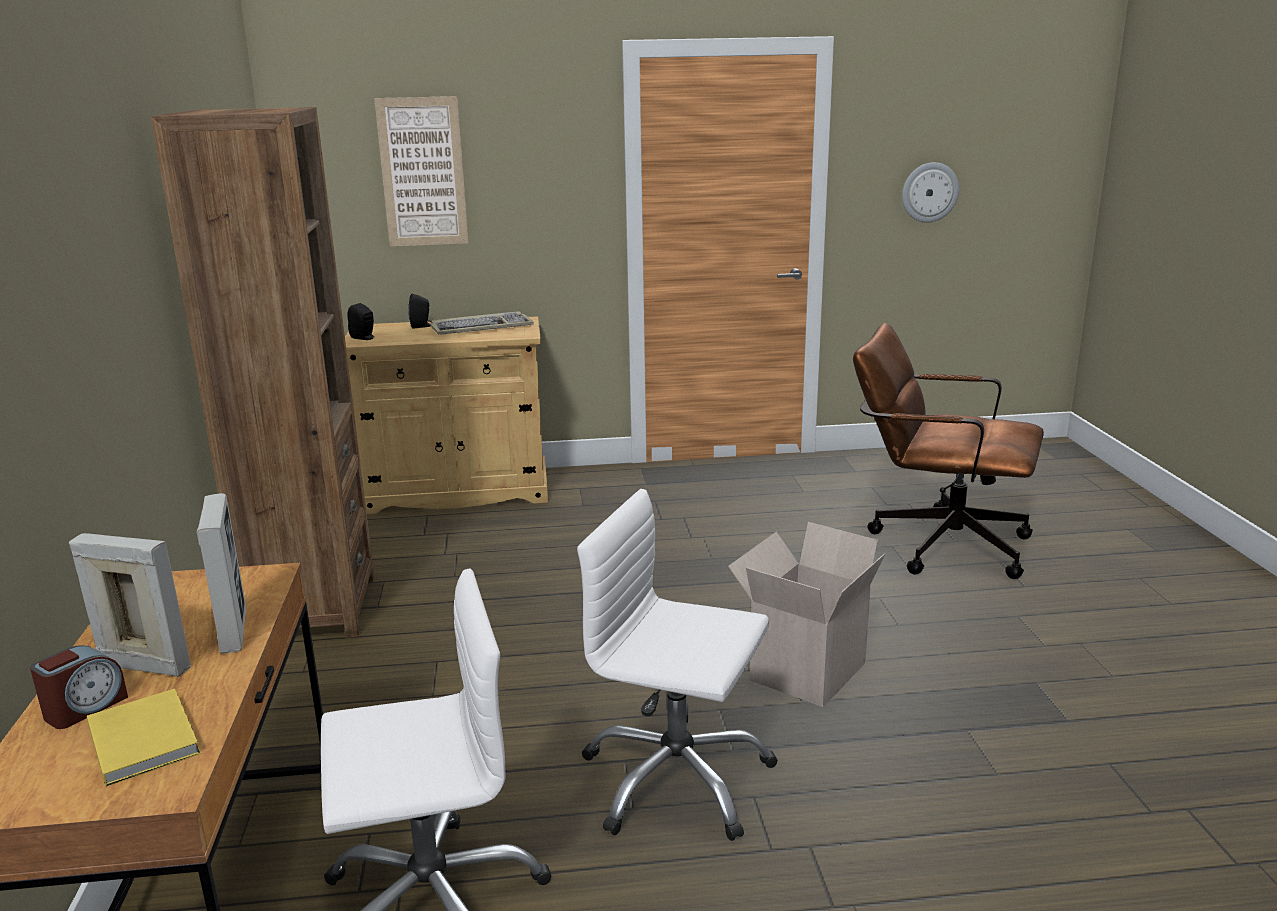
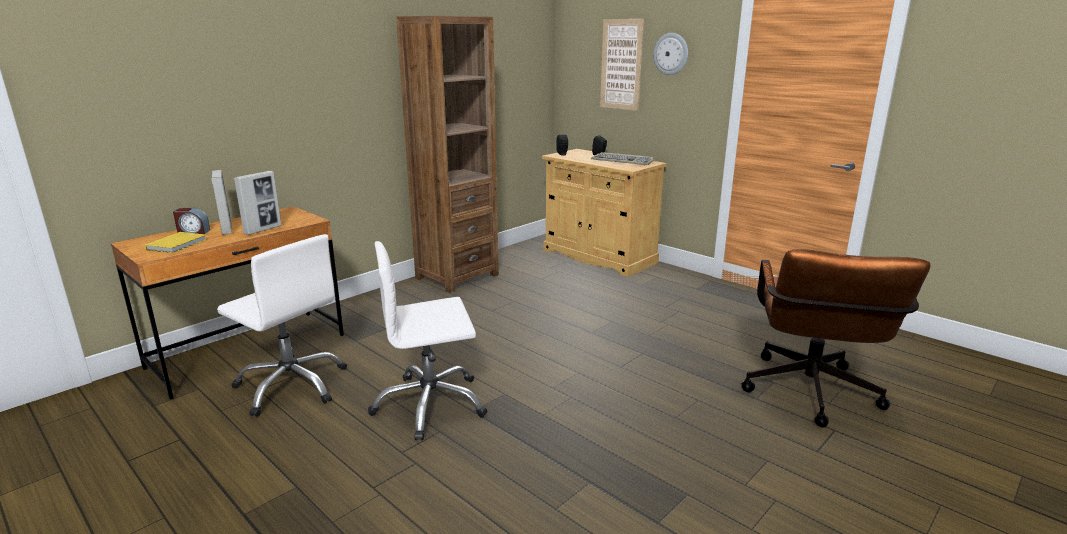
camera: 50 degrees right, 0 degrees up
white office chair [577,489,778,841] -> white office chair turned 90 degrees counterclockwise [368,241,487,440]
cardboard box [728,522,886,707] -> none
brown office chair [853,323,1044,579] -> brown office chair turned 150 degrees counterclockwise [741,249,930,428]
wall clock [902,162,959,223] -> wall clock moved to [653,33,688,75]

